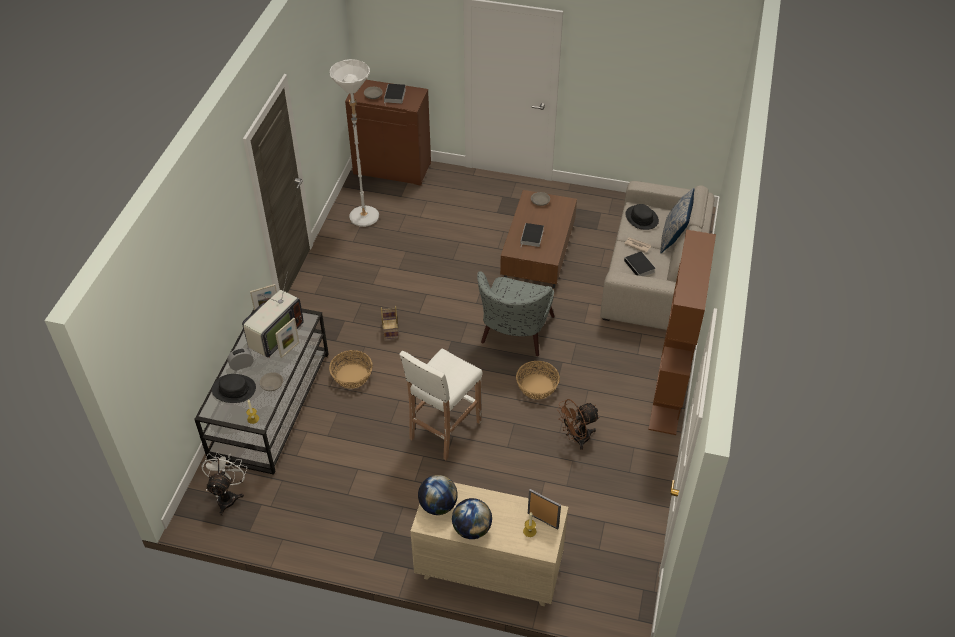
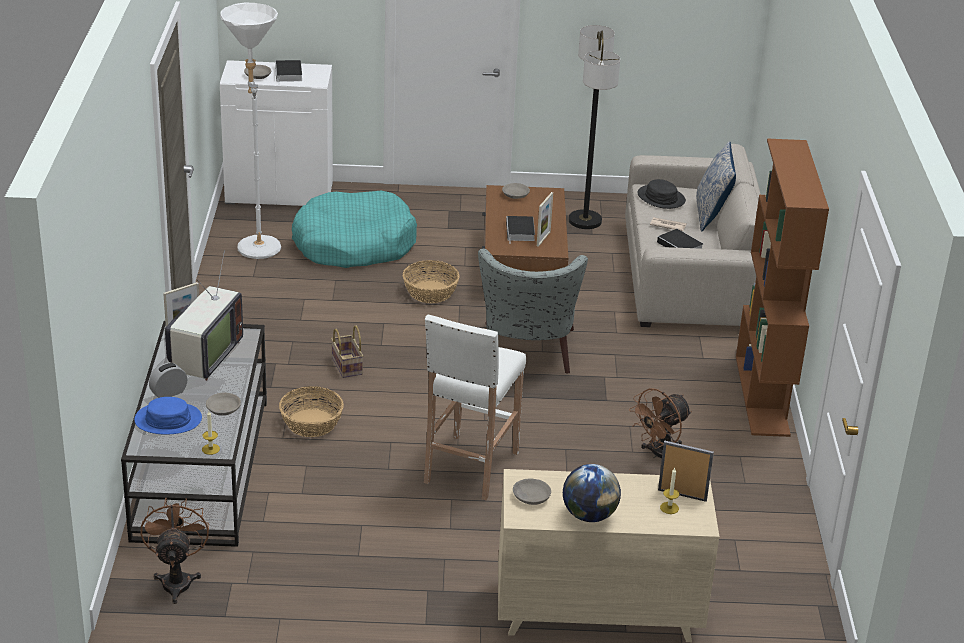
camera: 15 degrees left, 15 degrees down
white fan [202,451,247,516] -> brown fan [141,498,209,604]
black hat [212,374,256,403] -> blue hat [134,397,202,434]
picture frame [275,318,299,358] -> picture frame moved to [537,192,553,247]
brown cabinet [345,80,431,185] -> white cabinet [220,60,333,206]
globe [418,475,458,515] -> grey bowl [513,479,551,505]
basket [516,361,560,399] -> basket moved to [403,260,459,303]
none -> turquoise dog bed [292,191,417,268]
none -> floor lamp [569,25,620,229]

